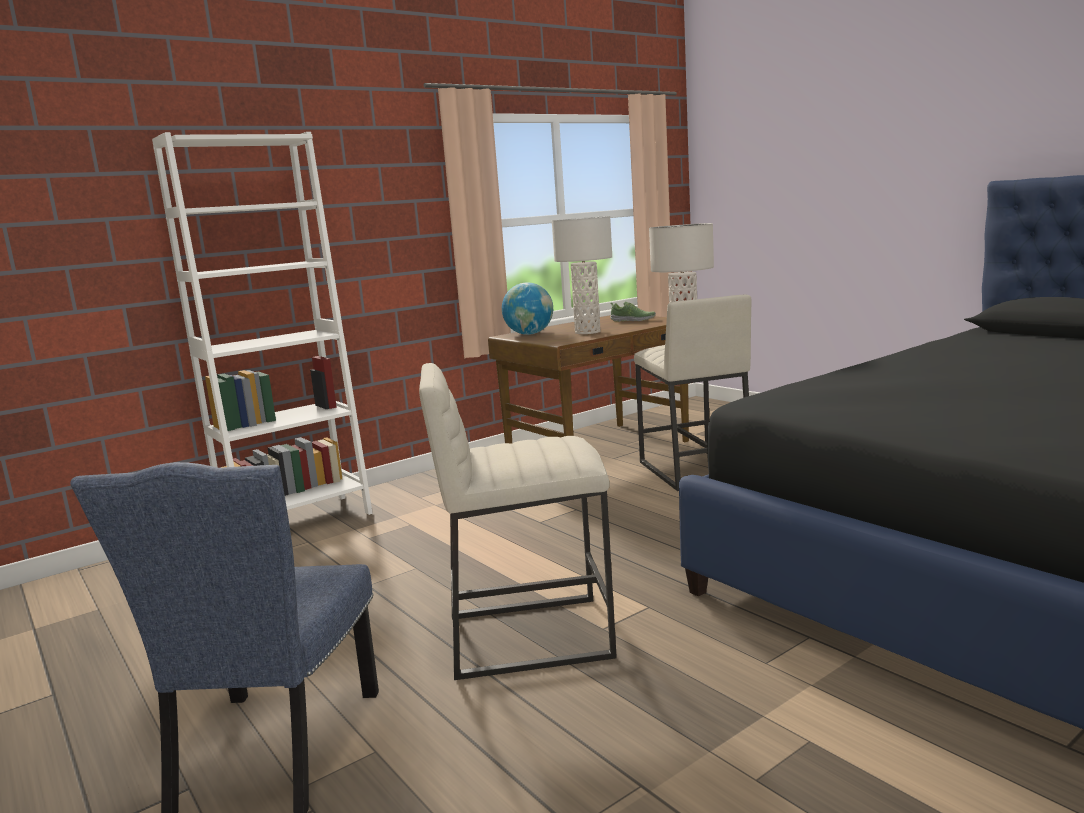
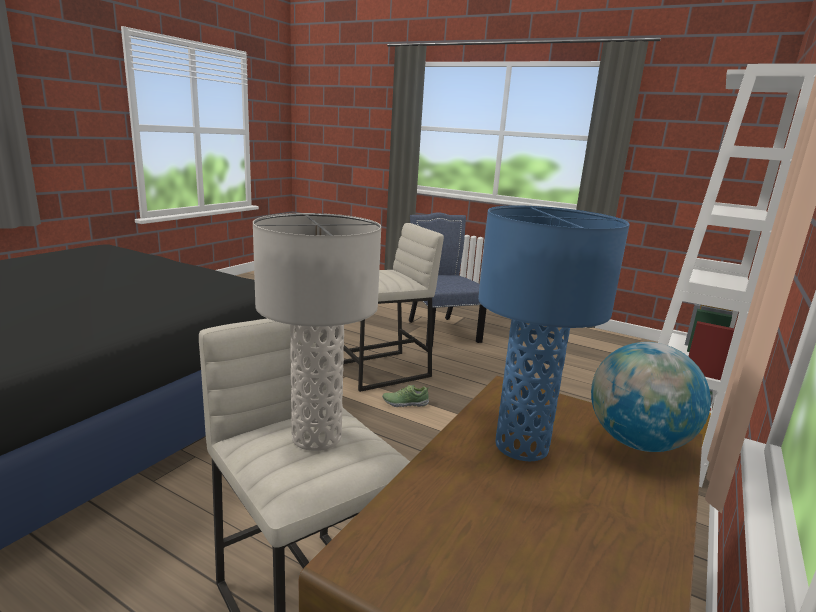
camera: 155 degrees right, 5 degrees up
white table lamp [552,216,612,334] -> blue table lamp [478,205,630,461]
shoe [610,302,656,322] -> shoe moved to [382,385,430,407]

